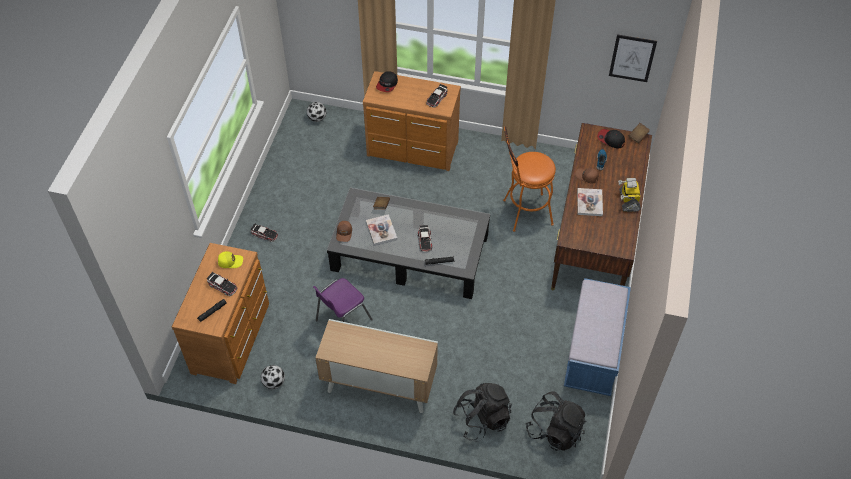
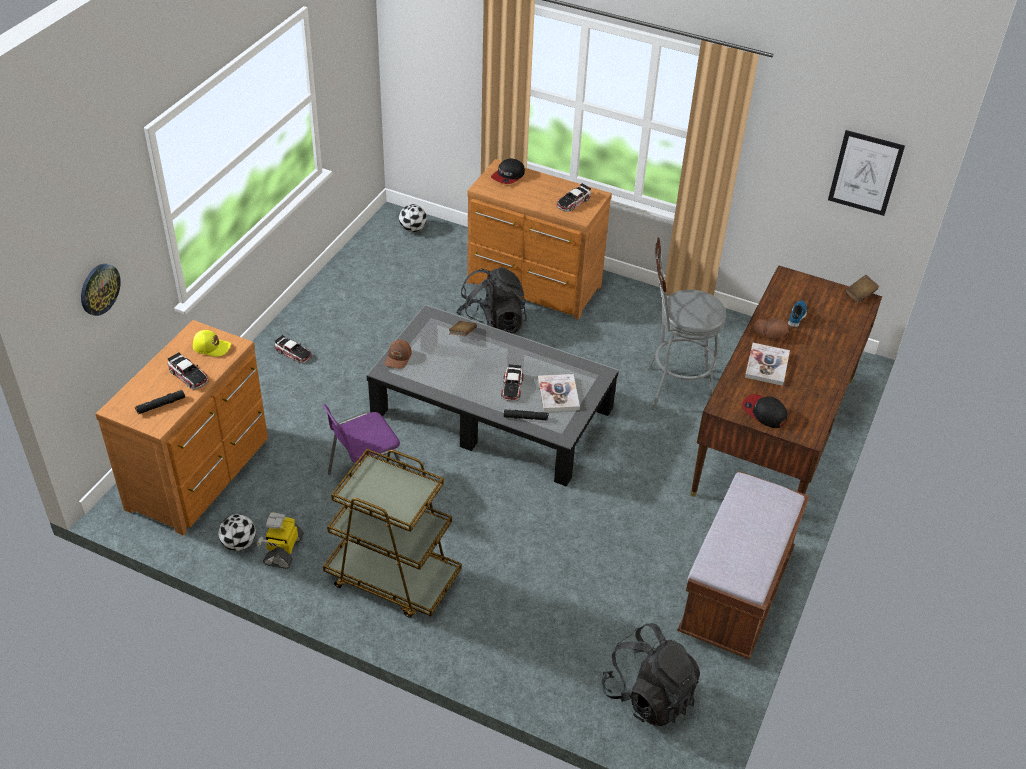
camera: 10 degrees right, 10 degrees down
cabinet [315,319,438,413] -> brown cart [323,449,462,618]
book [366,214,397,245] -> book moved to [538,374,580,412]
black backpack [453,383,512,442] -> black backpack moved to [456,267,527,334]
orange stool [503,126,556,232] -> grey stool [647,237,726,410]
blue bench [564,278,631,396] -> brown bench [677,471,809,660]
cap [597,129,625,148] -> cap moved to [742,394,787,428]
toy robot [618,178,641,212] -> toy robot moved to [257,512,304,569]
none -> wall clock [81,264,121,316]

